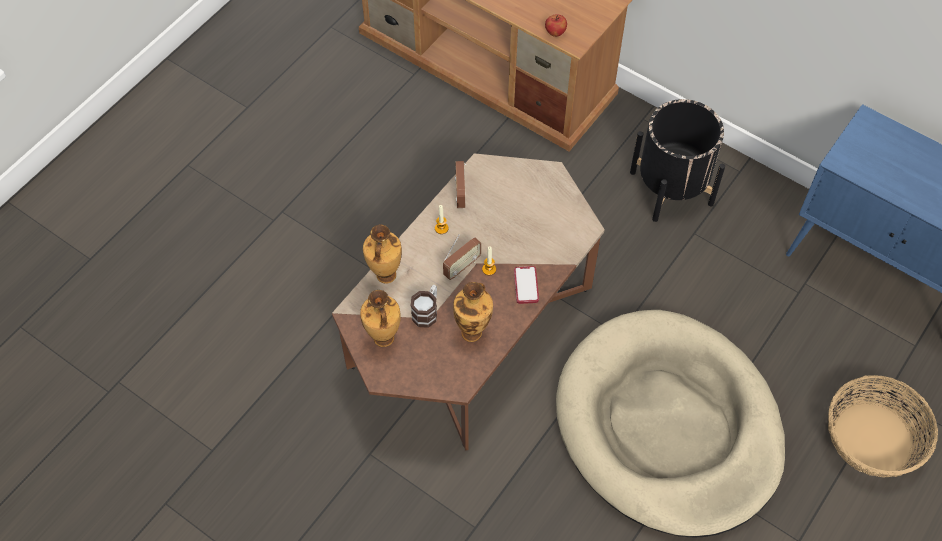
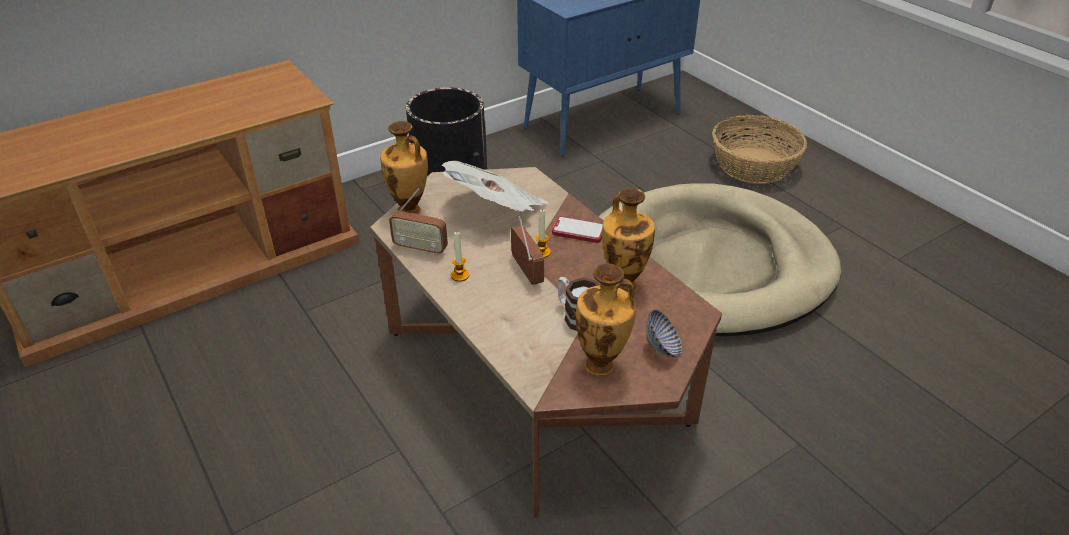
camera: 70 degrees left, 20 degrees down
vase [363,224,402,283] -> vase moved to [380,121,428,214]
apple [545,14,567,37] -> none
none -> newspaper [442,161,548,212]
none -> bowl [646,310,682,357]

